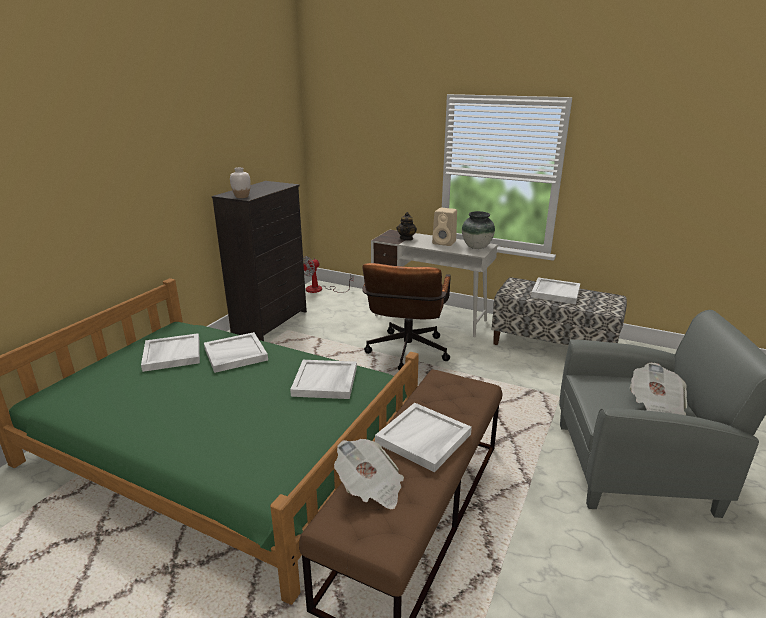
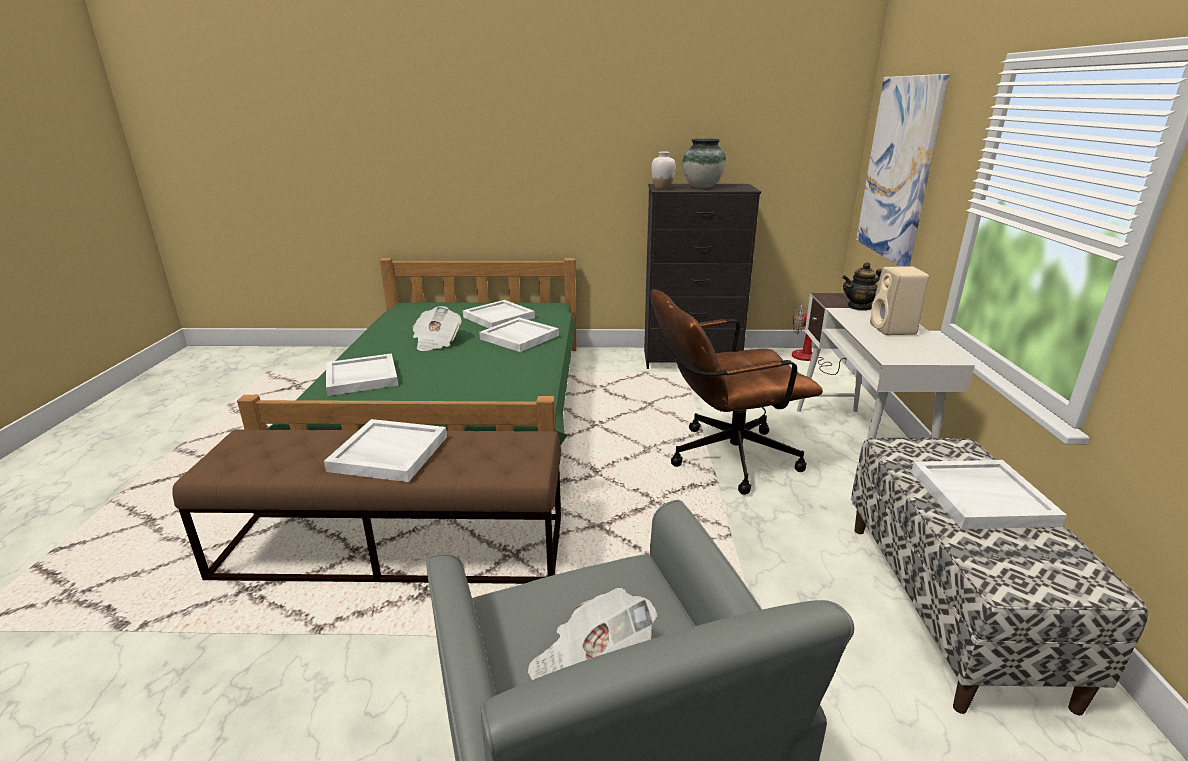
camera: 65 degrees right, 0 degrees up
white tray [290,360,357,399] -> white tray moved to [326,353,398,396]
newspaper [334,439,404,509] -> newspaper moved to [412,306,462,351]
vase [462,211,495,249] -> vase moved to [682,138,726,188]
none -> picture [856,74,949,267]

